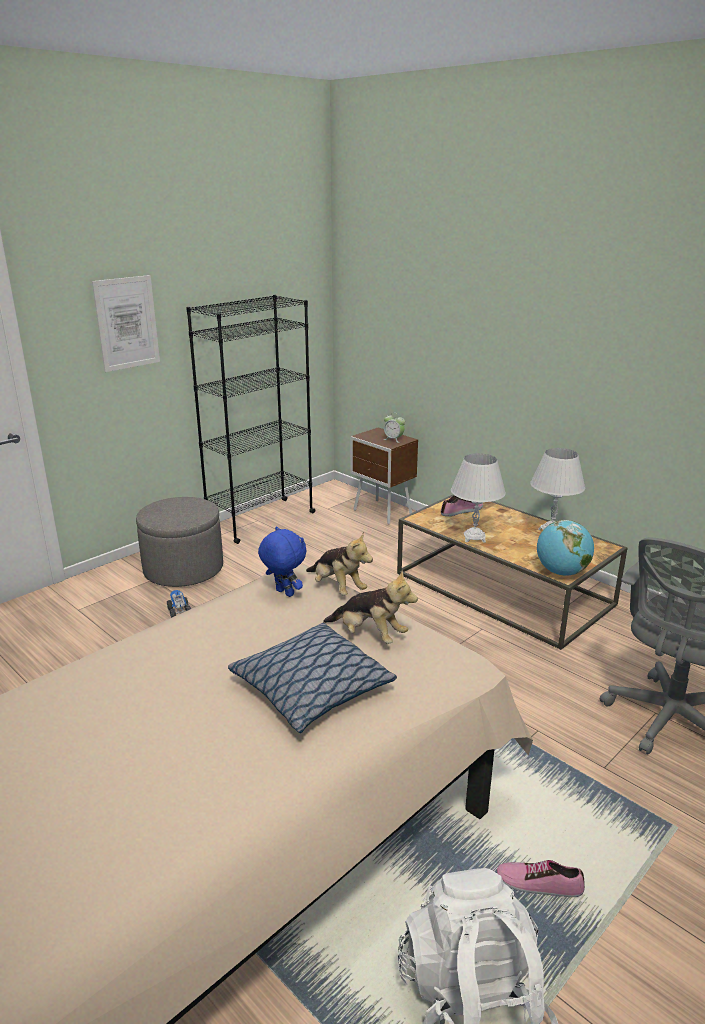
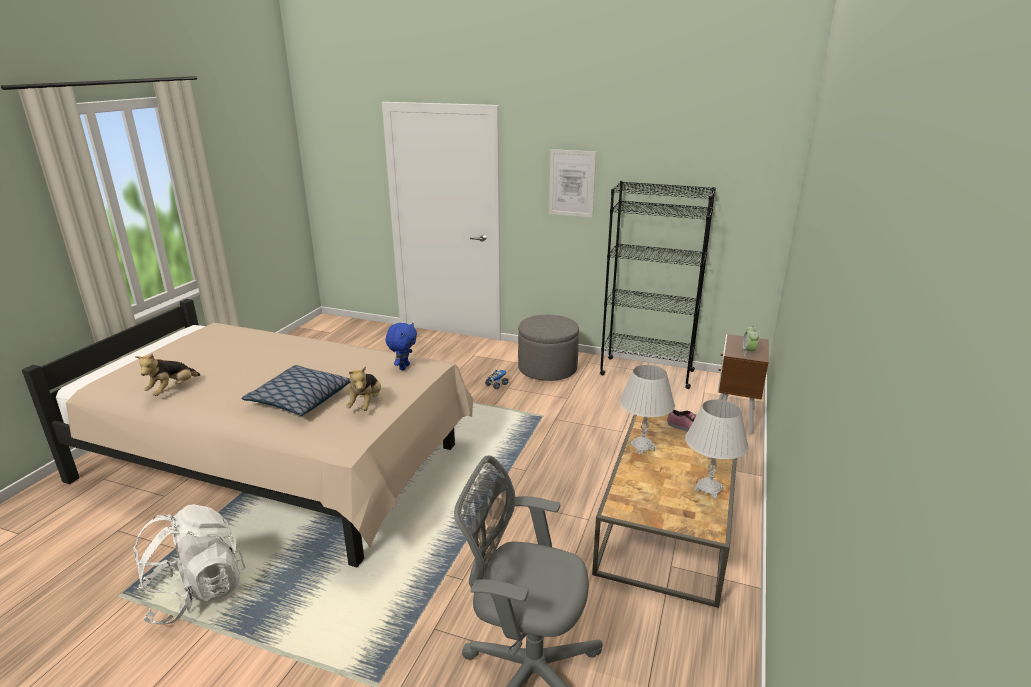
camera: 65 degrees right, 0 degrees up
plush toy [306,532,373,595] -> plush toy moved to [135,354,201,396]
shoe [496,860,585,897] -> none
globe [537,520,594,576] -> none

